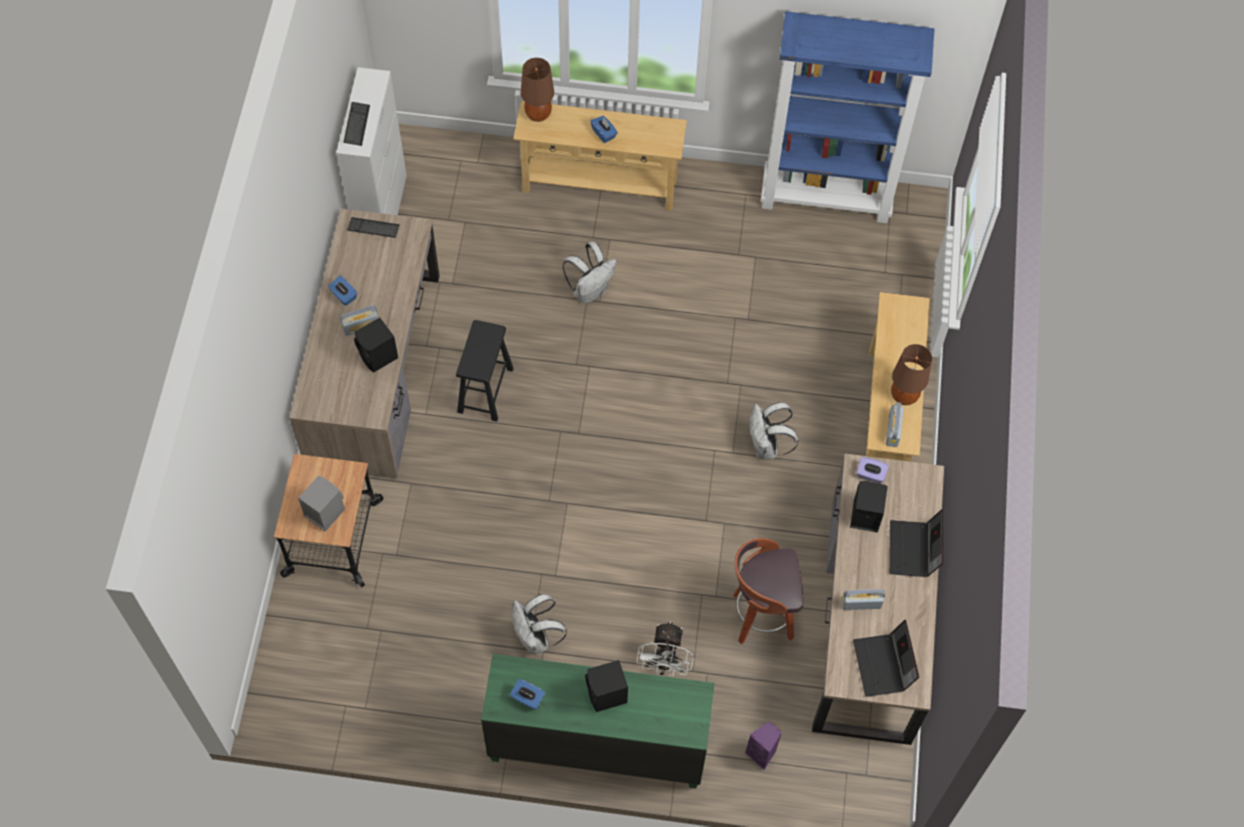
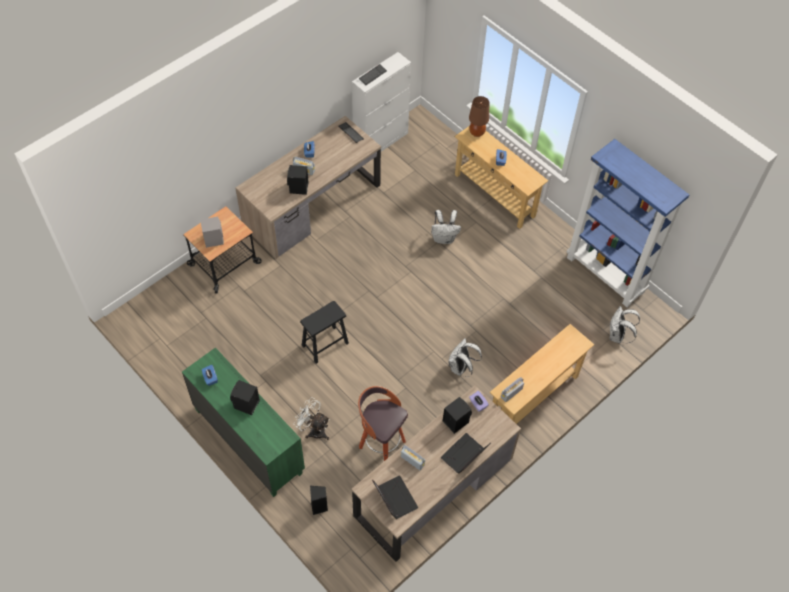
camera: 40 degrees right, 5 degrees down
black stool [456,320,514,422] -> black stool moved to [300,301,349,364]
white backpack [512,594,567,654] -> white backpack moved to [609,306,640,343]
white fan [637,621,694,677] -> white fan turned 75 degrees clockwise [294,397,330,440]
purple speaker [745,721,782,770] -> black speaker [310,486,328,515]
laptop [853,620,919,697] -> laptop turned 120 degrees clockwise [372,475,418,519]
brown table lamp [891,344,932,405] -> none

